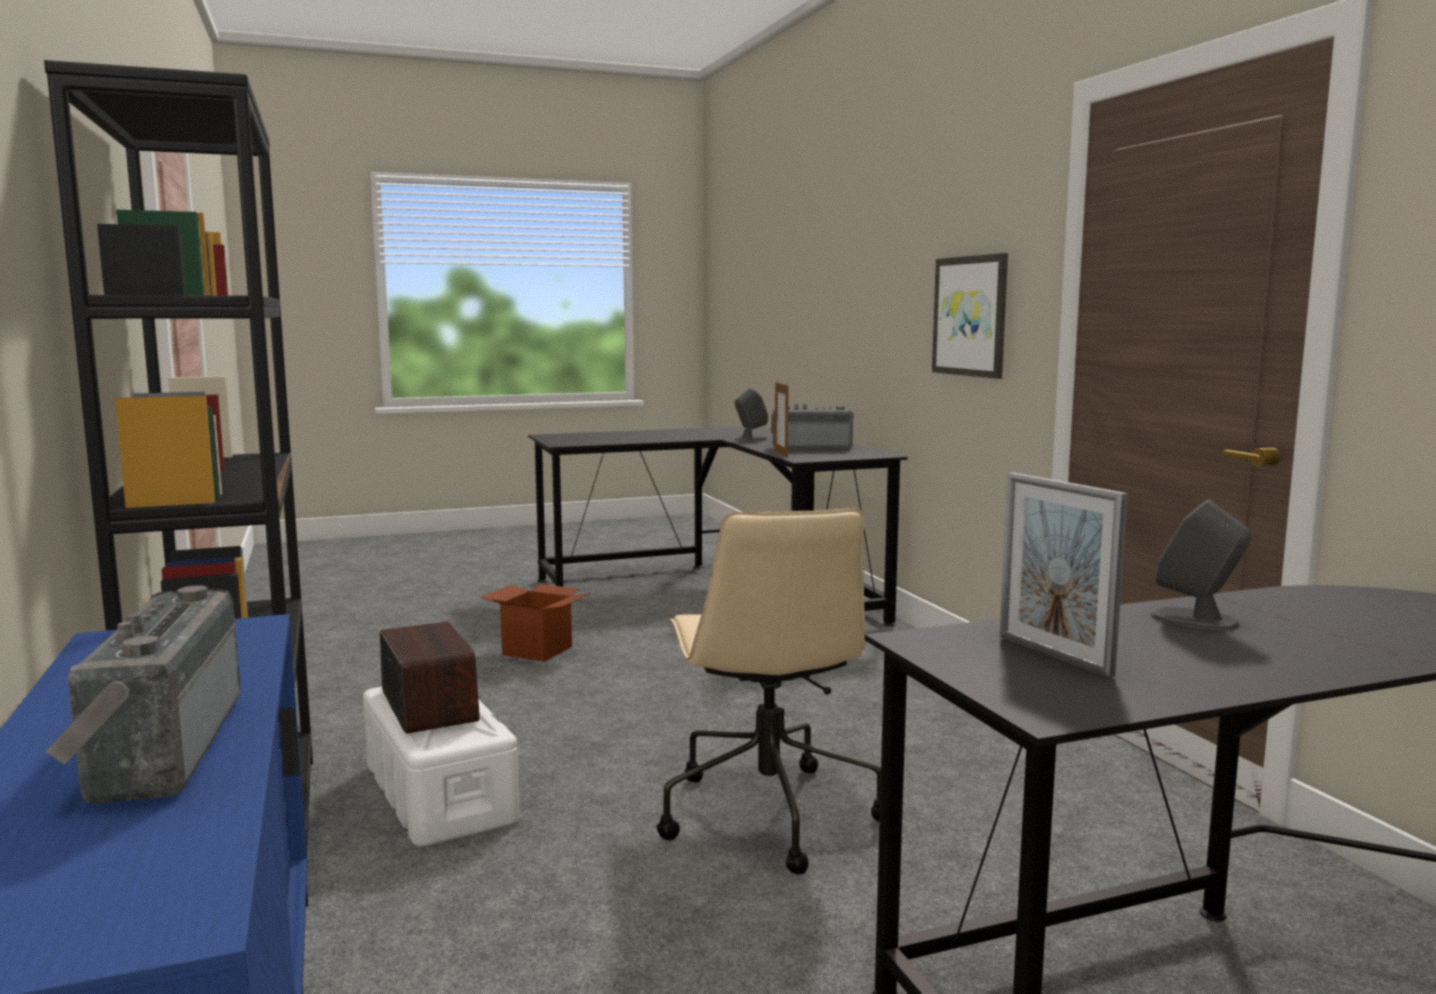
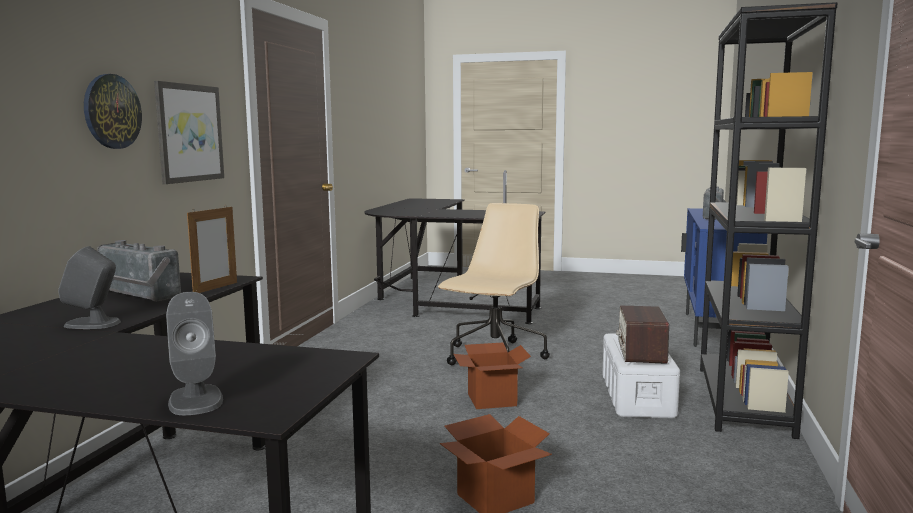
camera: 145 degrees left, 0 degrees up
grey speaker [1151,499,1251,631] -> grey speaker moved to [166,292,223,415]
none -> wall clock [84,74,142,149]
none -> cardboard box [454,343,531,409]

